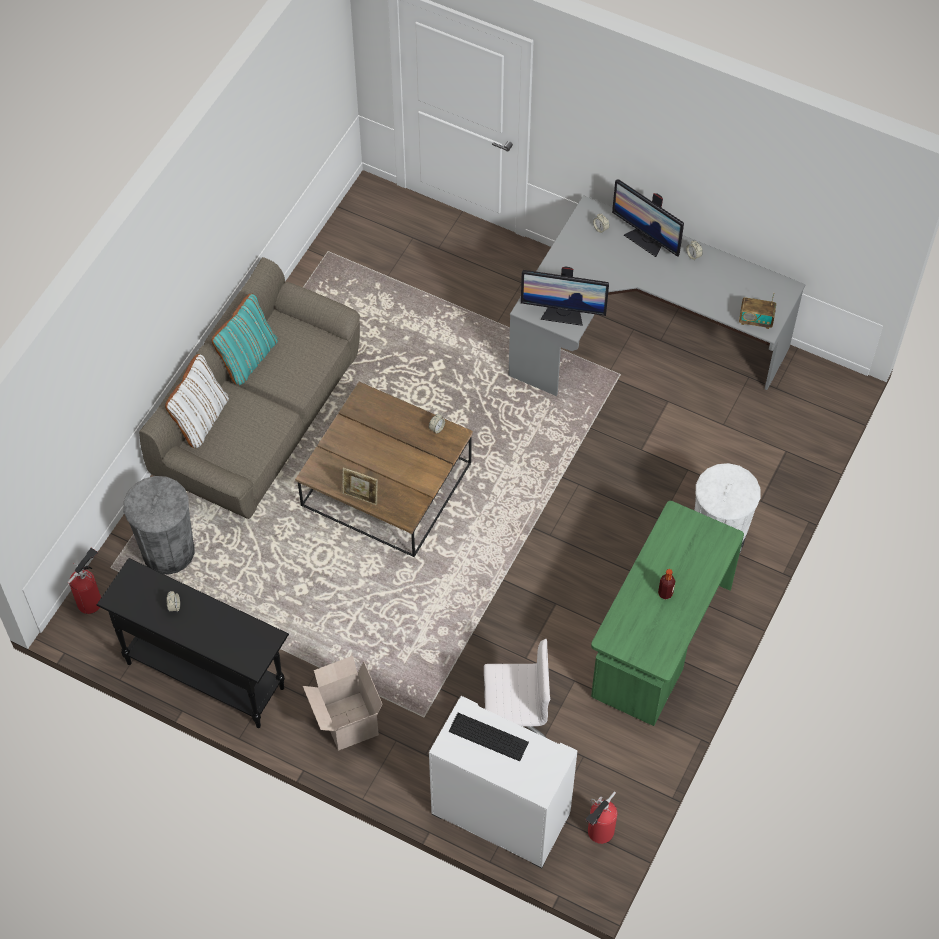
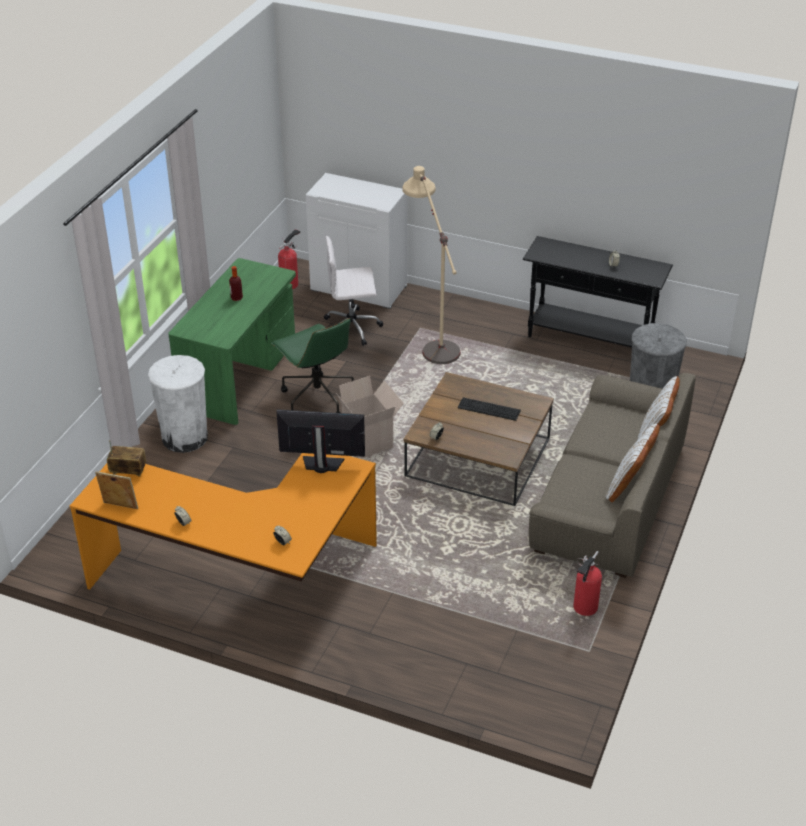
camera: 175 degrees right, 20 degrees down
fire extinguisher [67,548,101,614] -> fire extinguisher moved to [573,551,602,616]
turquoise pillow [211,294,278,385] -> white pillow [605,424,660,502]
cardboard box [303,656,383,750] -> cardboard box moved to [336,376,404,459]
picture frame [343,467,378,505] -> picture frame moved to [95,471,138,509]
keyboard [449,713,529,761] -> keyboard moved to [458,397,521,421]
grey desk [508,195,805,396] -> orange desk [70,453,377,589]
monitor [612,179,684,257] -> none
none -> green office chair [271,318,354,413]
none -> beige floor lamp [402,166,461,364]

